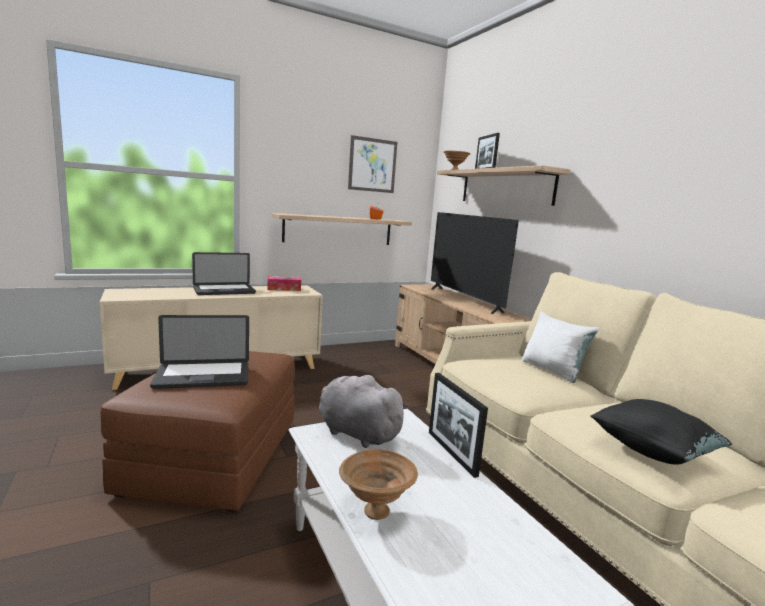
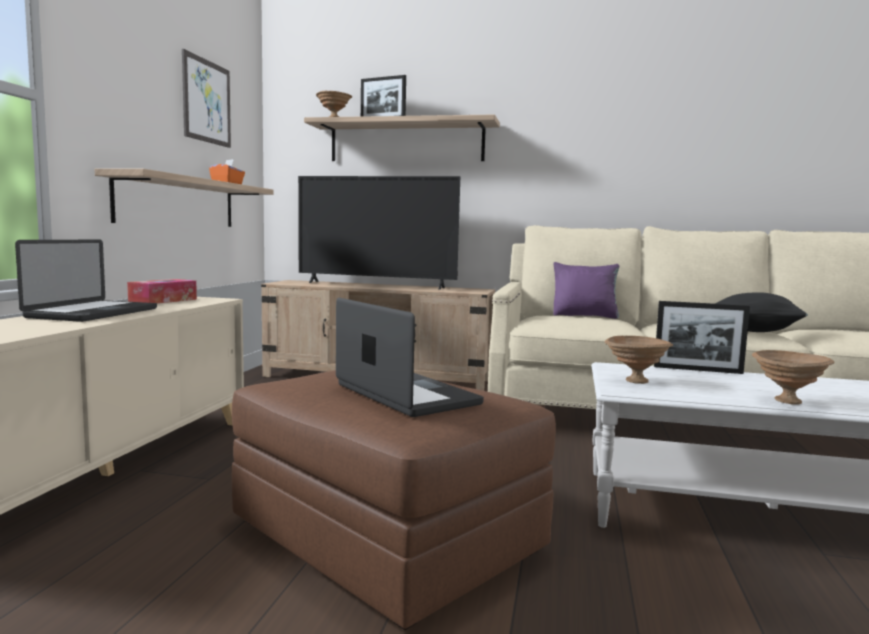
camera: 50 degrees left, 5 degrees down
laptop [150,315,249,389] -> laptop turned 60 degrees counterclockwise [336,298,484,417]
grey plush toy [319,375,410,448] -> brown bowl [605,336,673,384]
white pillow [522,312,599,383] -> purple pillow [553,262,619,319]

